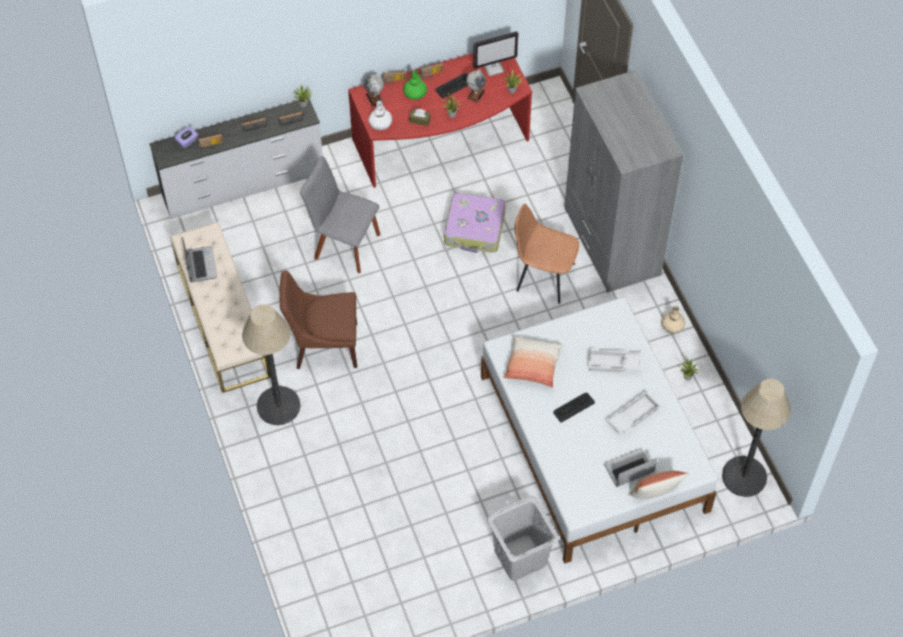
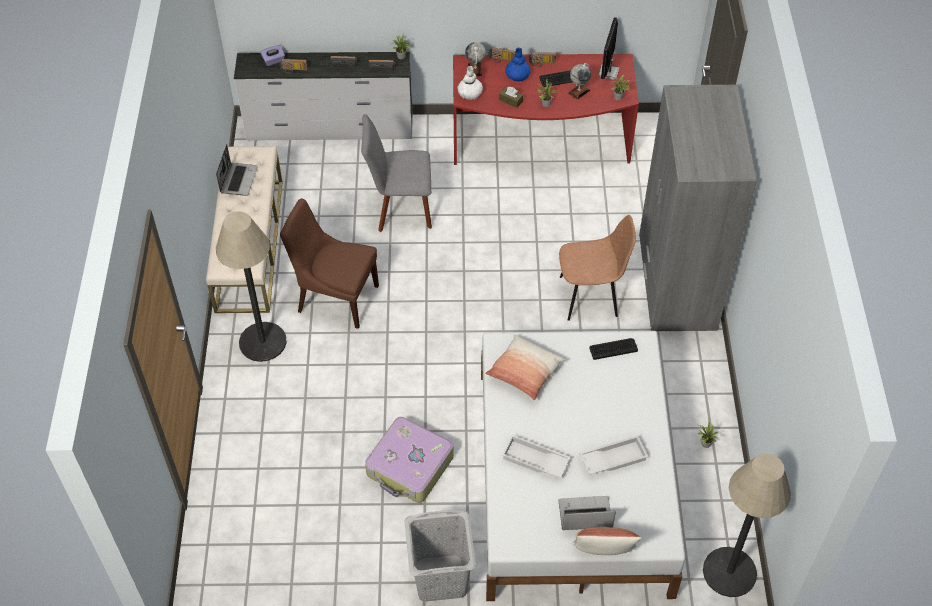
camera: 20 degrees right, 5 degrees down
grey chair [300,156,380,273] -> grey chair turned 45 degrees counterclockwise [361,114,432,232]
green vase [403,70,427,100] -> blue vase [505,48,531,81]
suitcase [444,193,506,253] -> suitcase moved to [365,417,454,503]
monitor [473,31,518,76] -> monitor turned 105 degrees clockwise [598,17,619,80]
brown chair [514,204,579,304] -> brown chair turned 135 degrees clockwise [559,215,636,321]
keyboard [553,393,595,423] -> keyboard moved to [589,338,638,360]
white tray [588,349,642,373] -> white tray moved to [502,435,571,478]
beige vase [661,306,685,334] -> none

